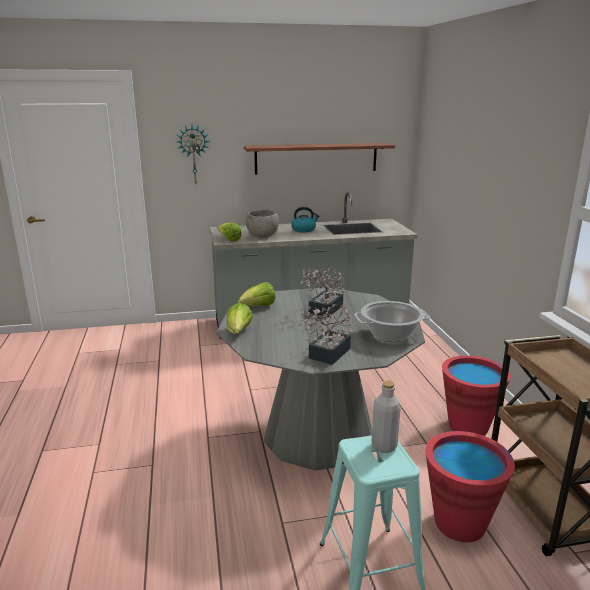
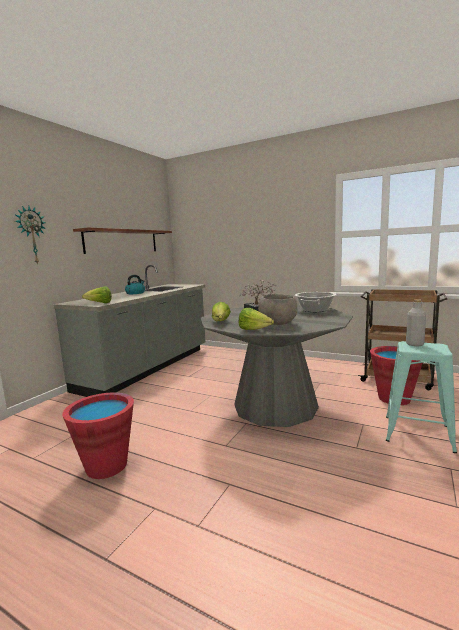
camera: 50 degrees left, 10 degrees down
grey bowl [246,210,279,238] -> grey bowl moved to [258,294,297,325]
potted plant [298,304,353,365] -> none
red bucket [442,355,511,436] -> red bucket moved to [62,392,134,479]

